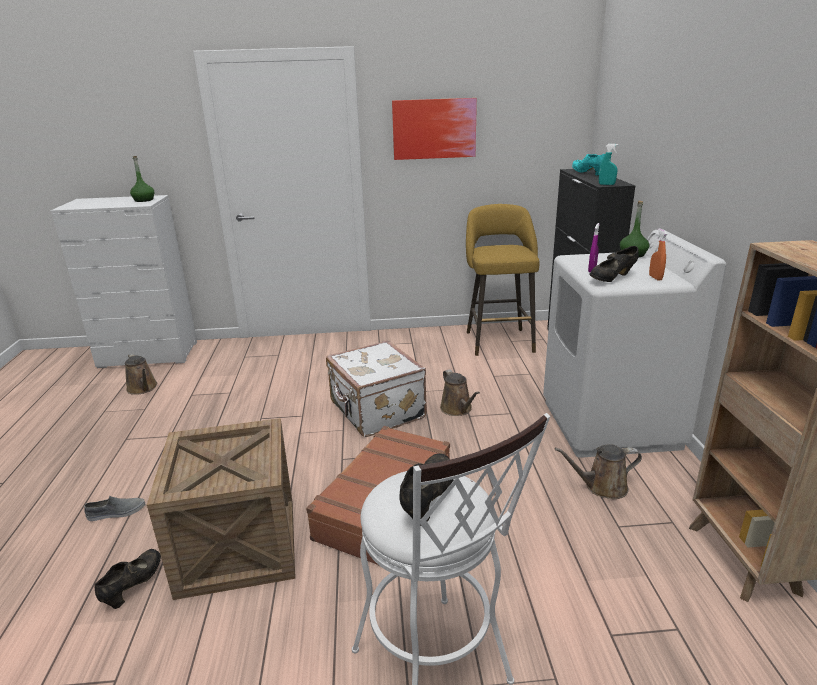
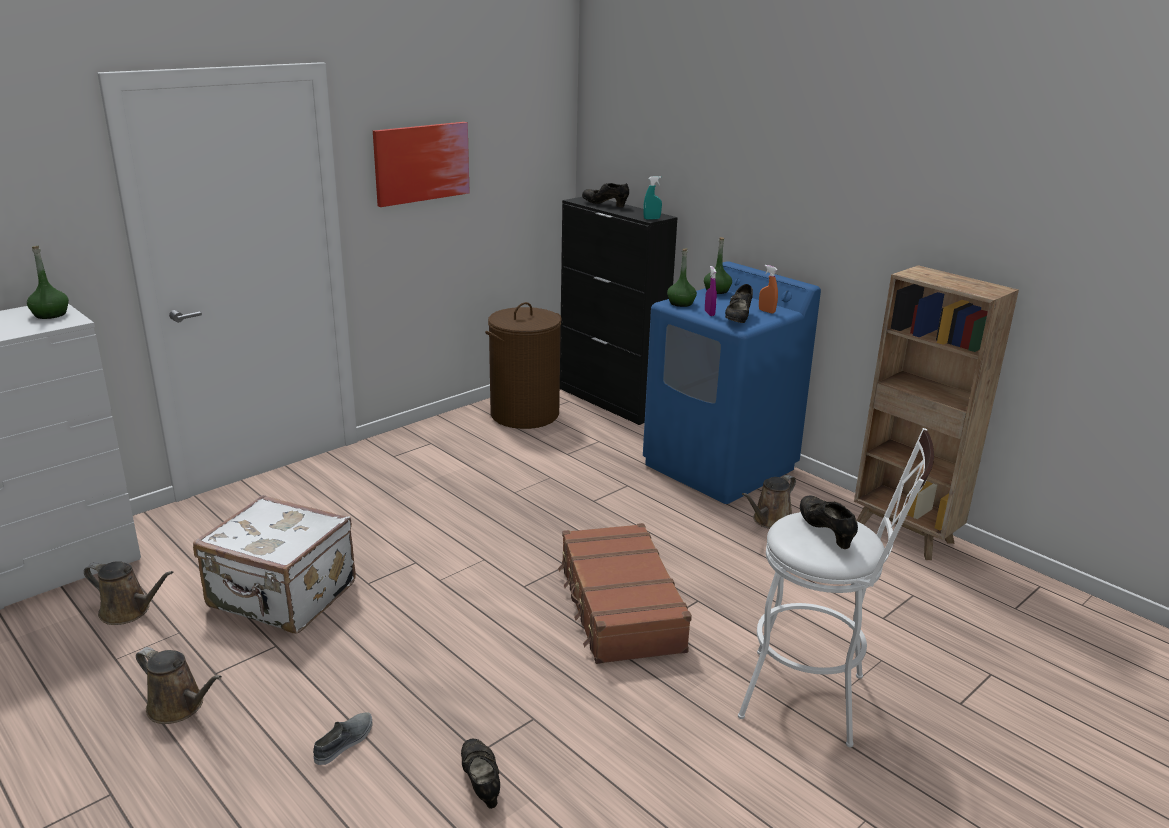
camera: 40 degrees left, 0 degrees up
crate [147,418,295,600] -> none
white suitcase [326,340,427,437] -> white suitcase moved to [193,495,356,633]
brown watering can [440,369,480,416] -> brown watering can moved to [136,647,222,724]
yellow stool [466,204,540,356] -> brown laundry basket [485,302,561,429]
white washing machine [543,230,726,458] -> blue washing machine [643,261,821,504]
turquoise shoe [572,154,605,176] -> black shoe [582,183,629,207]
none -> green bottle [667,248,697,307]

